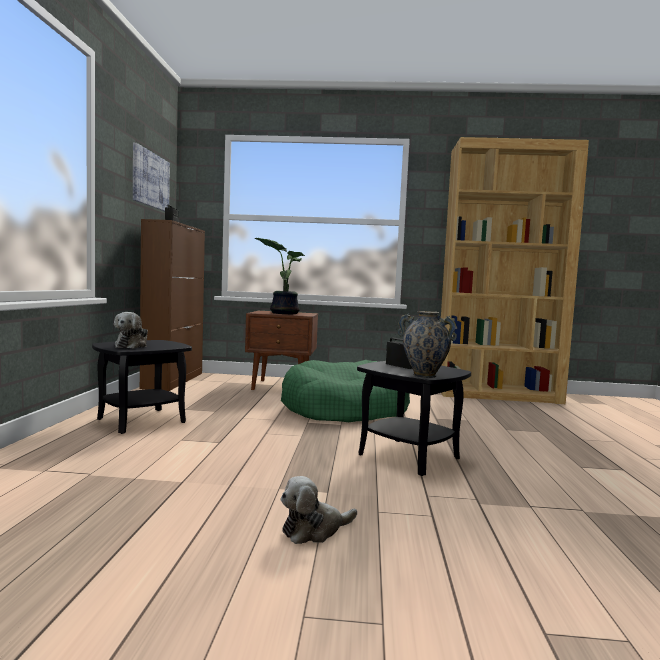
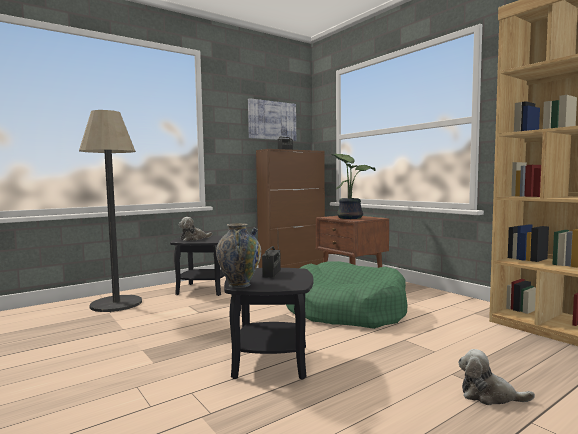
camera: 50 degrees right, 0 degrees up
plush toy [280,476,357,544] -> plush toy moved to [458,349,535,405]
none -> floor lamp [79,110,142,312]

